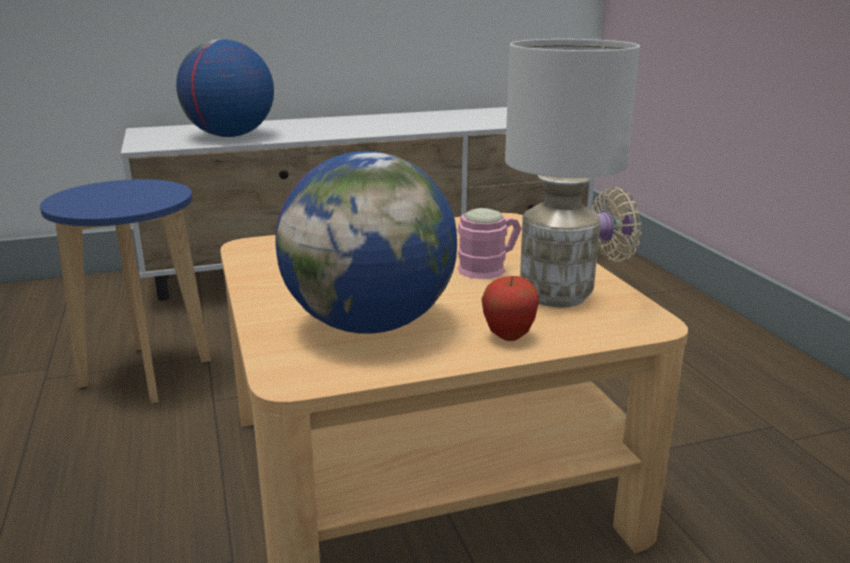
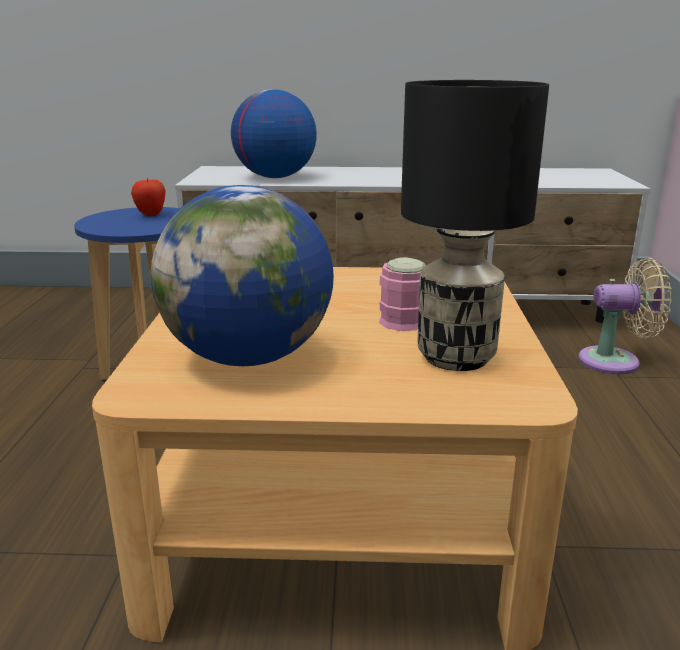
camera: 20 degrees right, 0 degrees up
apple [482,276,539,341] -> apple moved to [131,177,166,216]
white table lamp [505,39,640,308] -> black table lamp [401,80,549,371]

